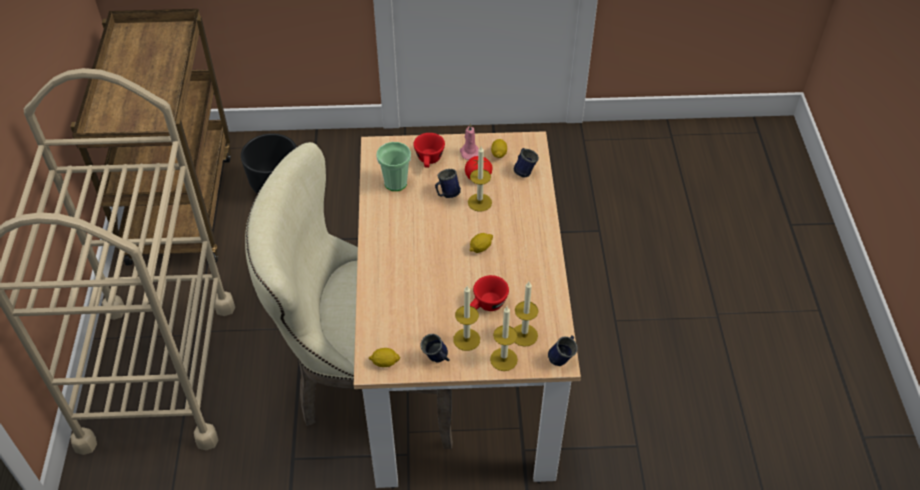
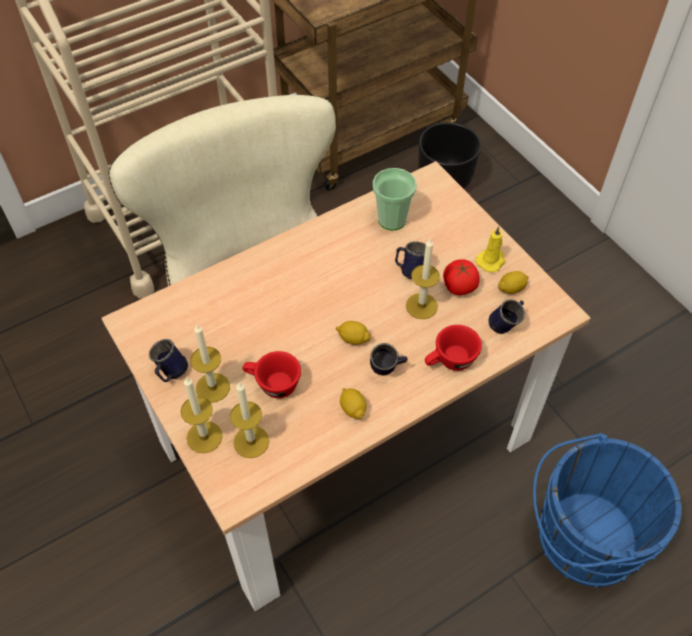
camera: 60 degrees right, 5 degrees up
lemon [369,348,400,367] -> lemon moved to [340,388,367,419]
red cup [413,133,445,168] -> red cup moved to [425,325,482,371]
pink candle [460,123,479,160] -> yellow candle [476,226,506,272]
blue mug [548,335,578,366] -> blue mug moved to [370,343,408,376]
none -> blue bucket [533,433,682,588]

